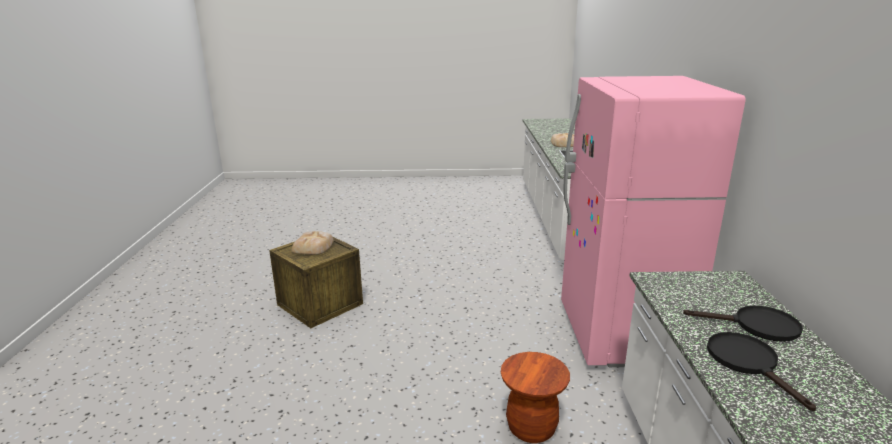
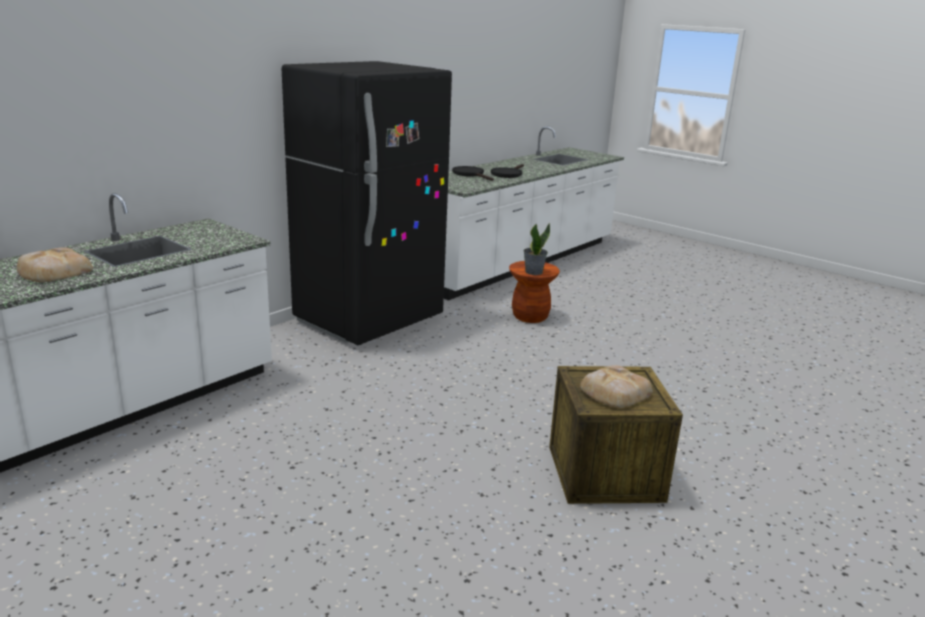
camera: 140 degrees left, 0 degrees up
pink fridge [561,76,745,367] -> black fridge [281,61,452,345]
none -> potted plant [523,223,550,275]

